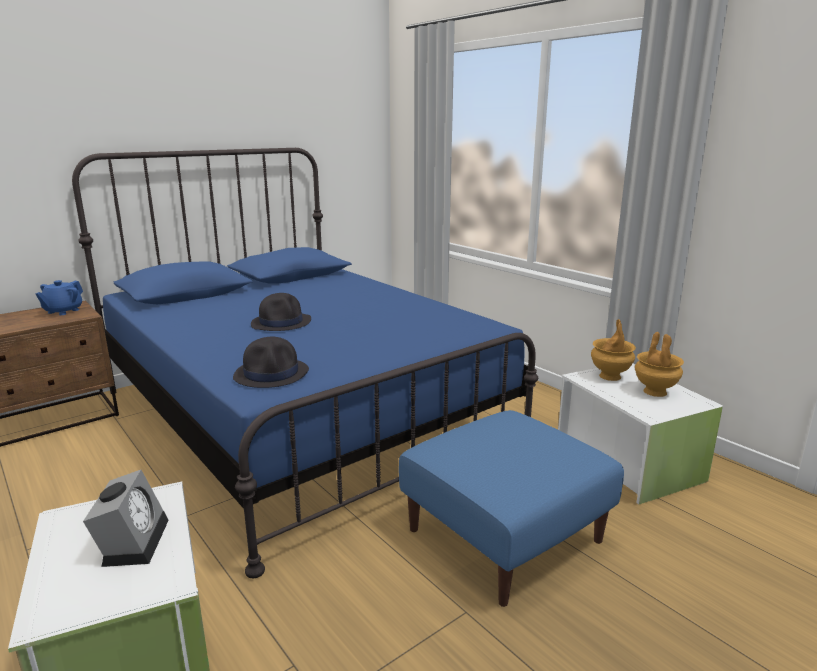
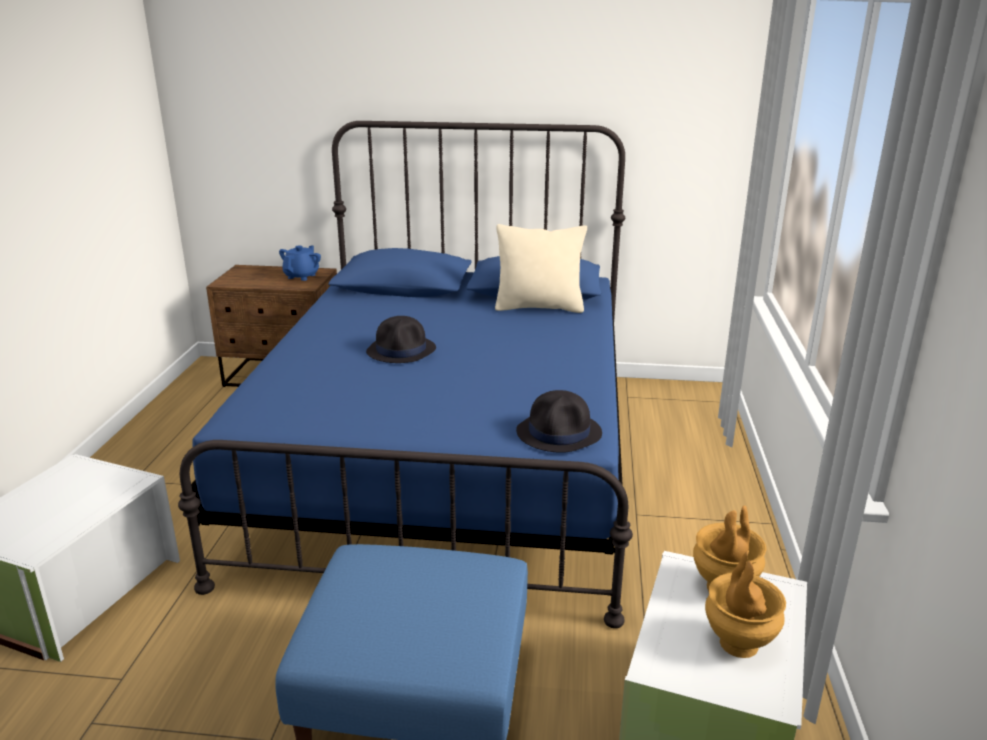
camera: 45 degrees right, 5 degrees up
blue teapot [35,280,83,315] -> blue teapot turned 135 degrees clockwise [279,245,321,281]
alarm clock [83,470,168,567] -> none
black hat [233,337,309,388] -> black hat moved to [516,390,602,453]
none -> beige pillow [495,224,587,313]

